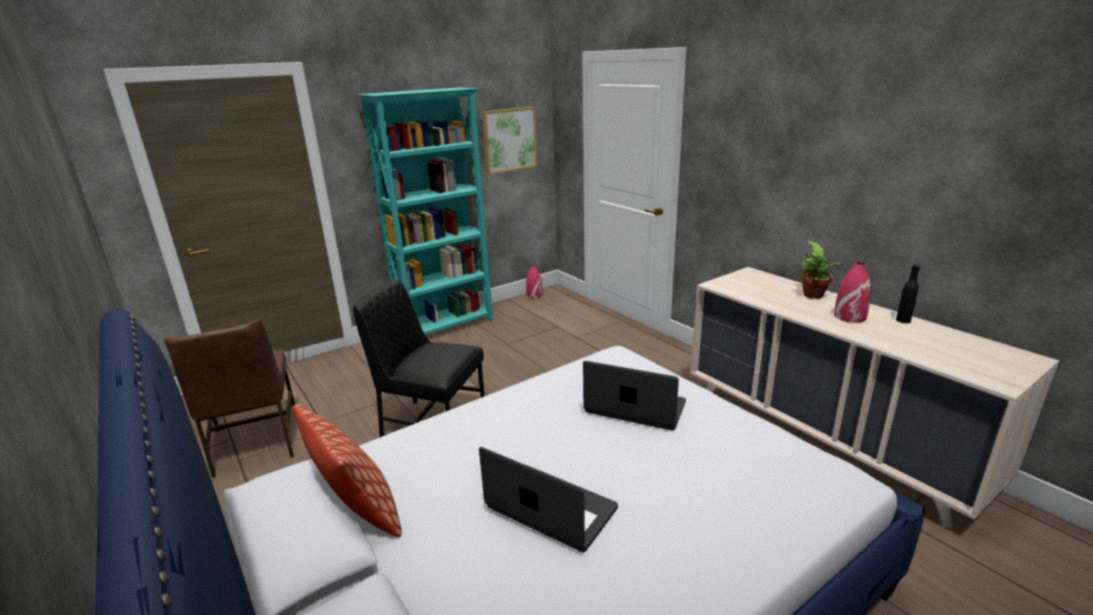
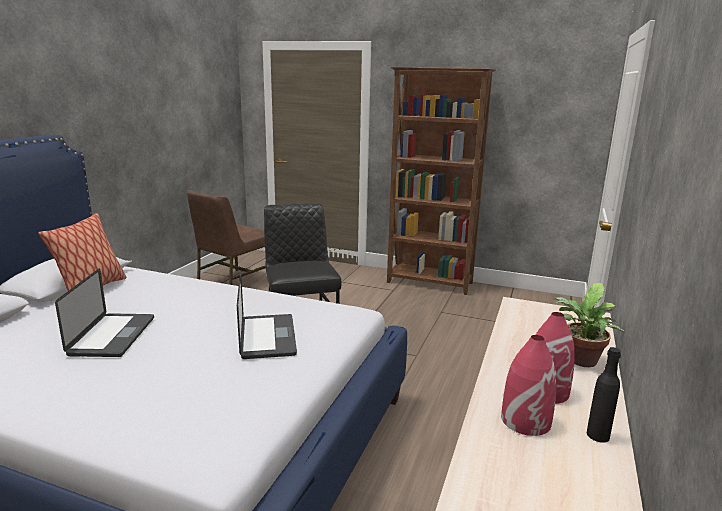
camera: 55 degrees right, 5 degrees down
turquoise bookcase [357,87,493,335] -> brown bookcase [387,67,496,295]
picture [482,107,538,174] -> none
red vase [526,265,543,298] -> red vase moved to [501,335,557,436]

